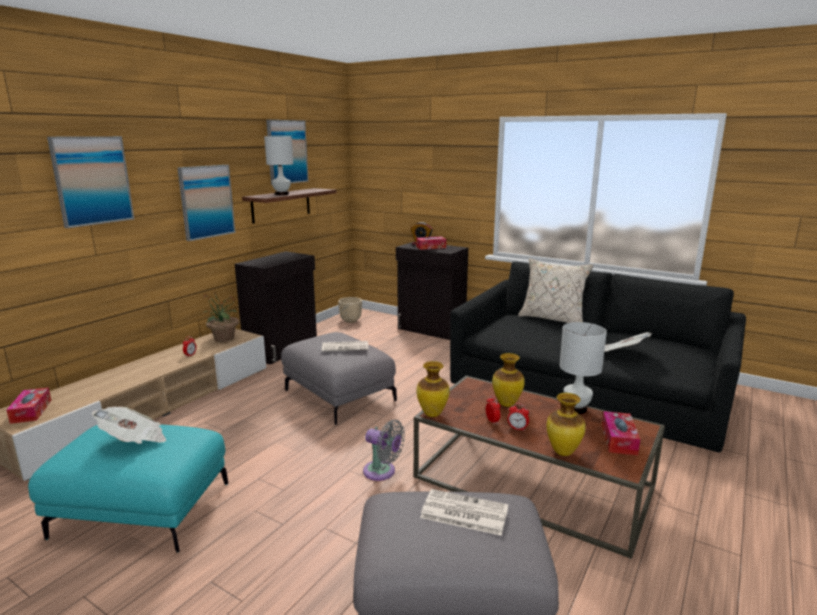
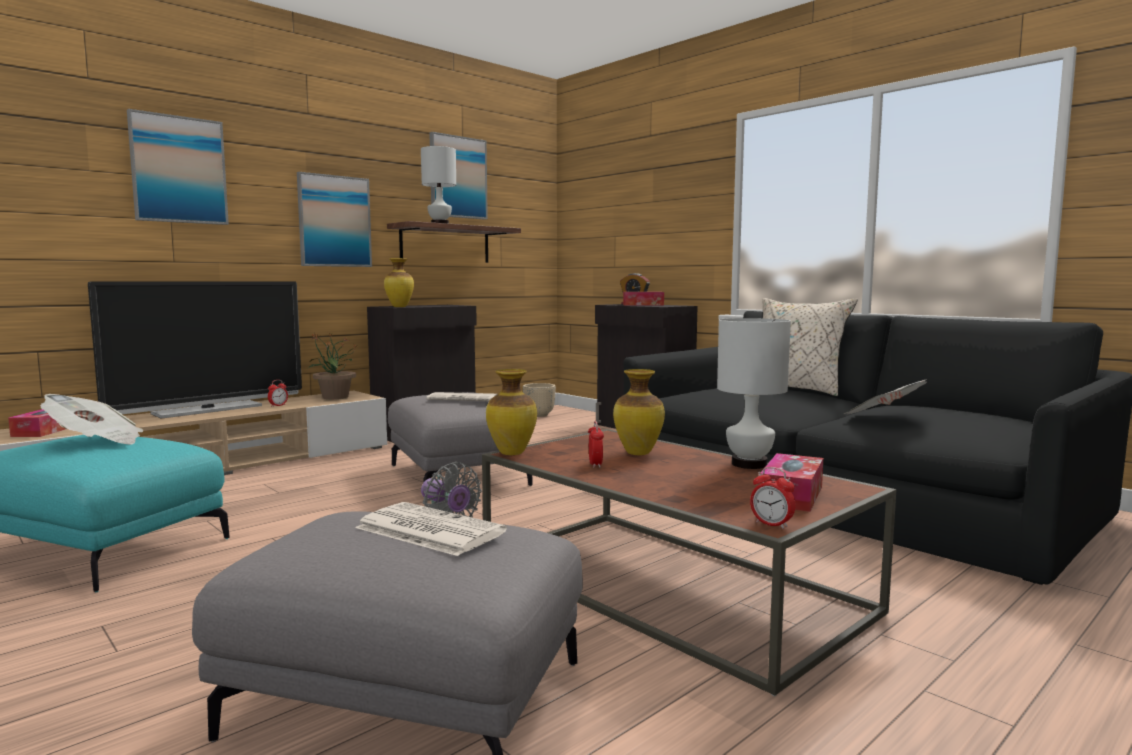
camera: 15 degrees right, 10 degrees down
alarm clock [508,403,529,431] -> alarm clock moved to [750,467,796,529]
vase [546,393,586,456] -> vase moved to [384,258,414,307]
none -> television [88,281,302,419]

